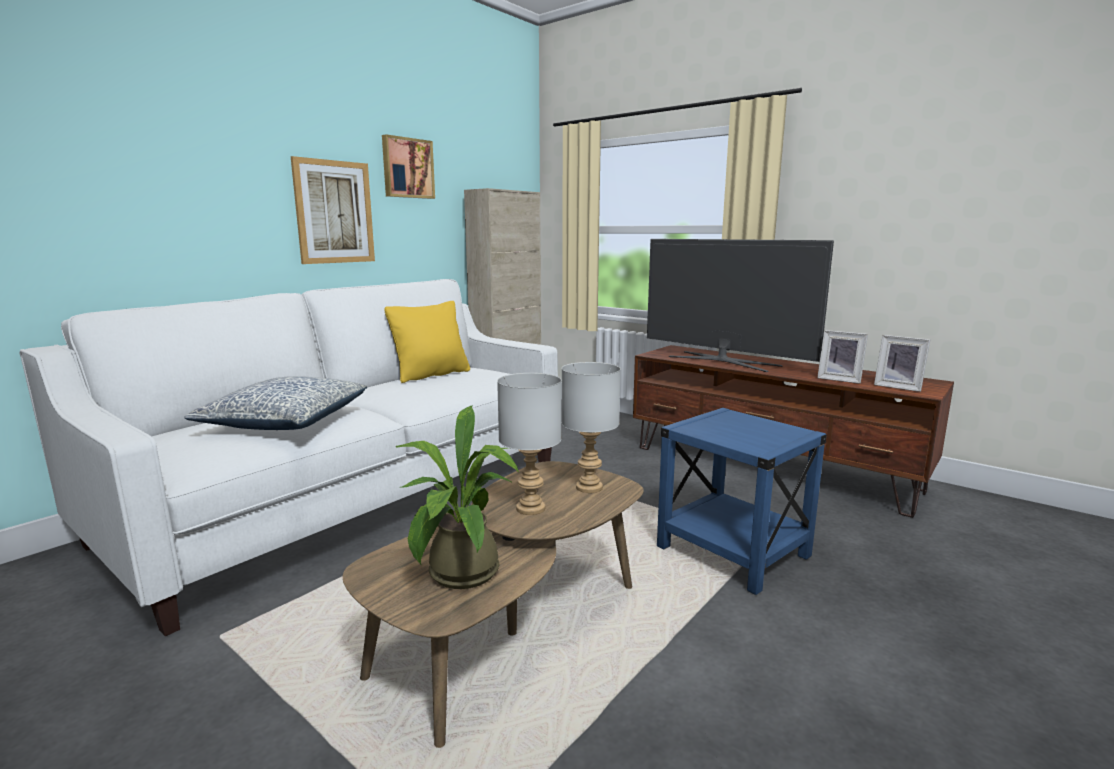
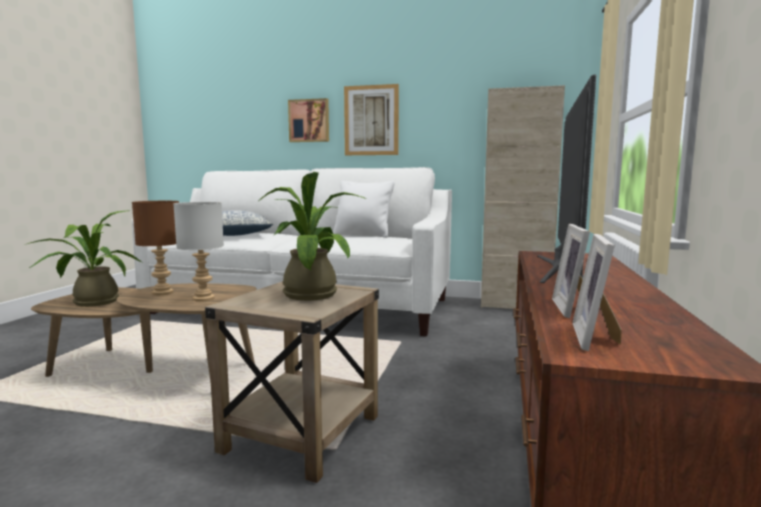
camera: 65 degrees right, 5 degrees down
picture [382,134,435,199] -> picture moved to [288,98,329,142]
yellow pillow [384,301,470,383] -> white pillow [333,181,395,238]
grey table lamp [497,373,561,515] -> brown table lamp [132,201,179,295]
blue side table [657,408,827,595] -> beige side table [205,281,379,483]
none -> potted plant [259,172,367,301]

